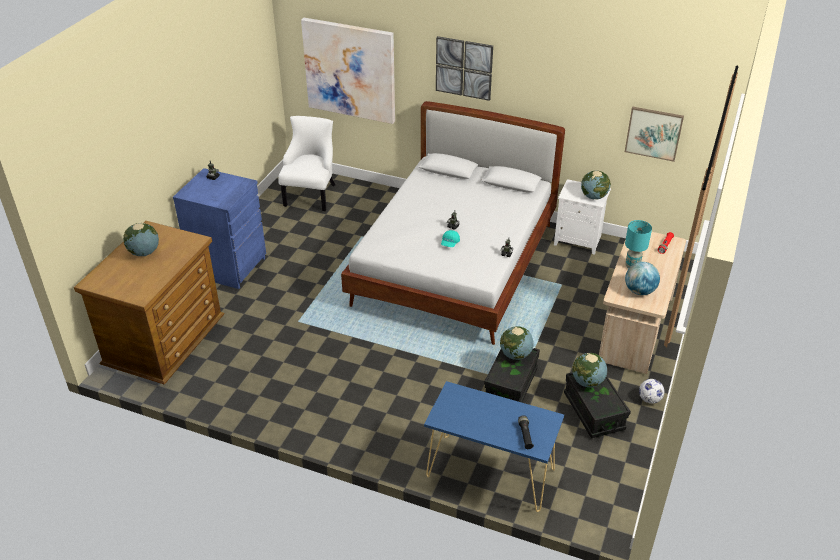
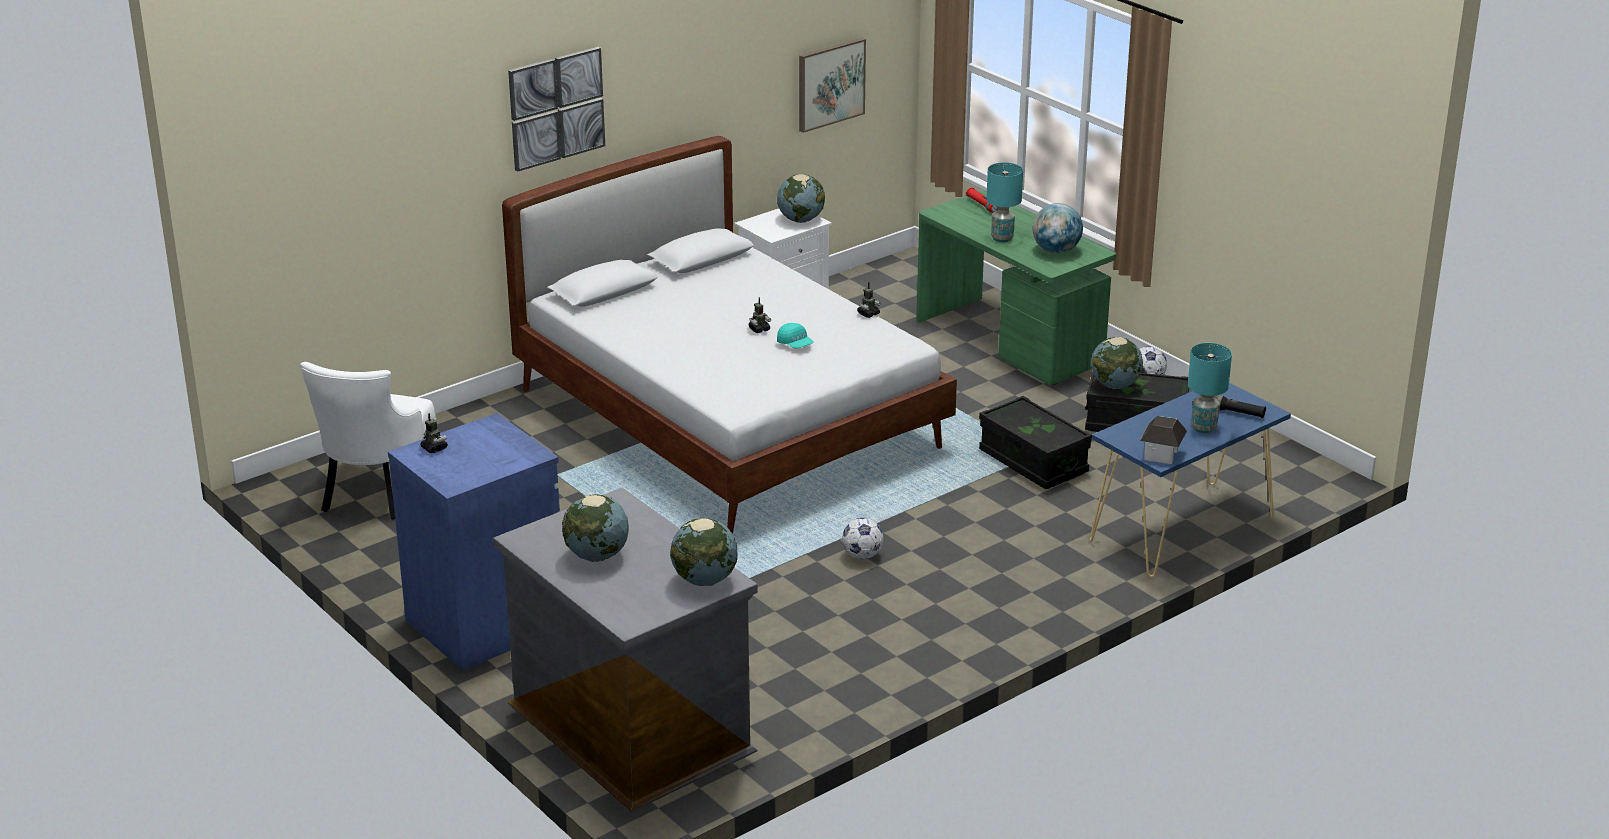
camera: 60 degrees left, 10 degrees down
brown dresser [74,221,225,385] -> grey dresser [493,488,758,812]
white chair [278,116,335,211] -> white chair turned 120 degrees counterclockwise [300,362,436,520]
picture [301,18,395,124] -> none
globe [500,326,534,360] -> globe moved to [670,518,738,586]
beige desk [599,232,686,374] -> green desk [916,191,1116,385]
none -> football [842,518,884,559]
none -> toy house [1140,416,1187,464]
none -> turquoise table lamp [1188,343,1232,433]

